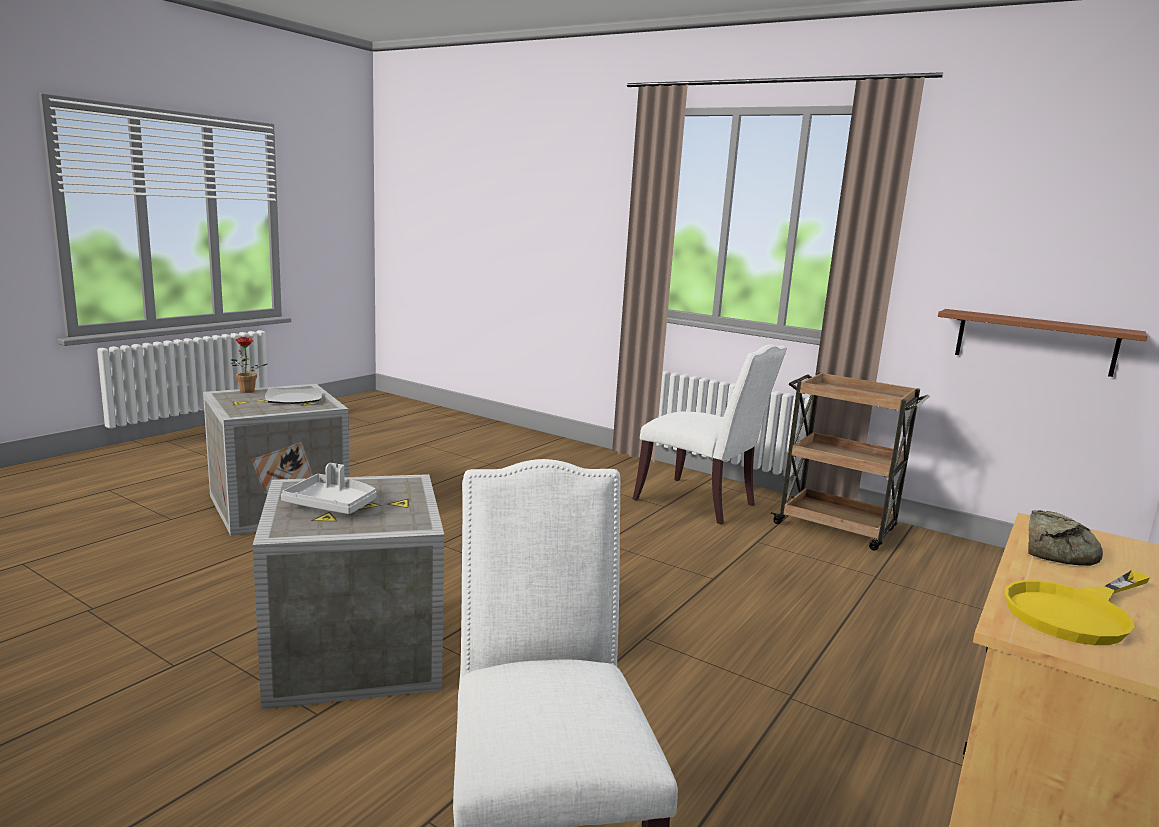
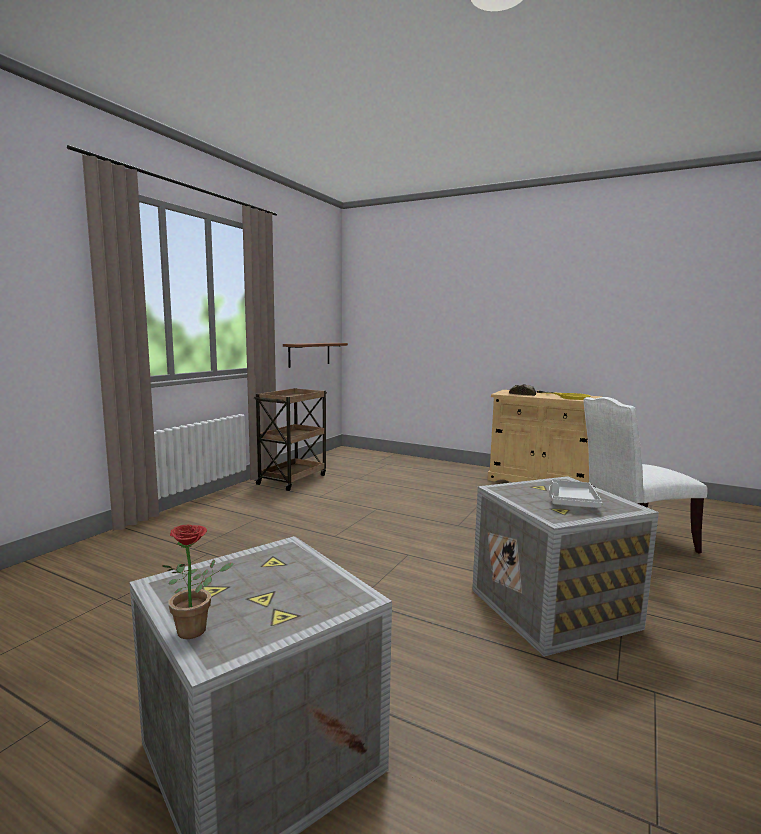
camera: 95 degrees left, 5 degrees down
plate [265,388,322,404] -> none
white chair [633,344,787,525] -> none

